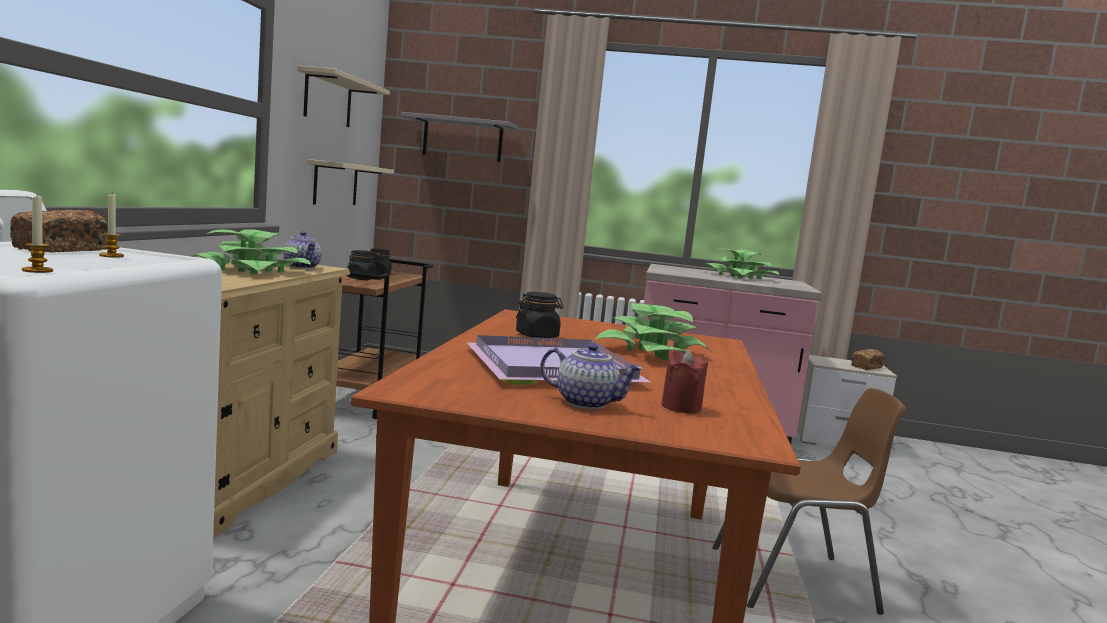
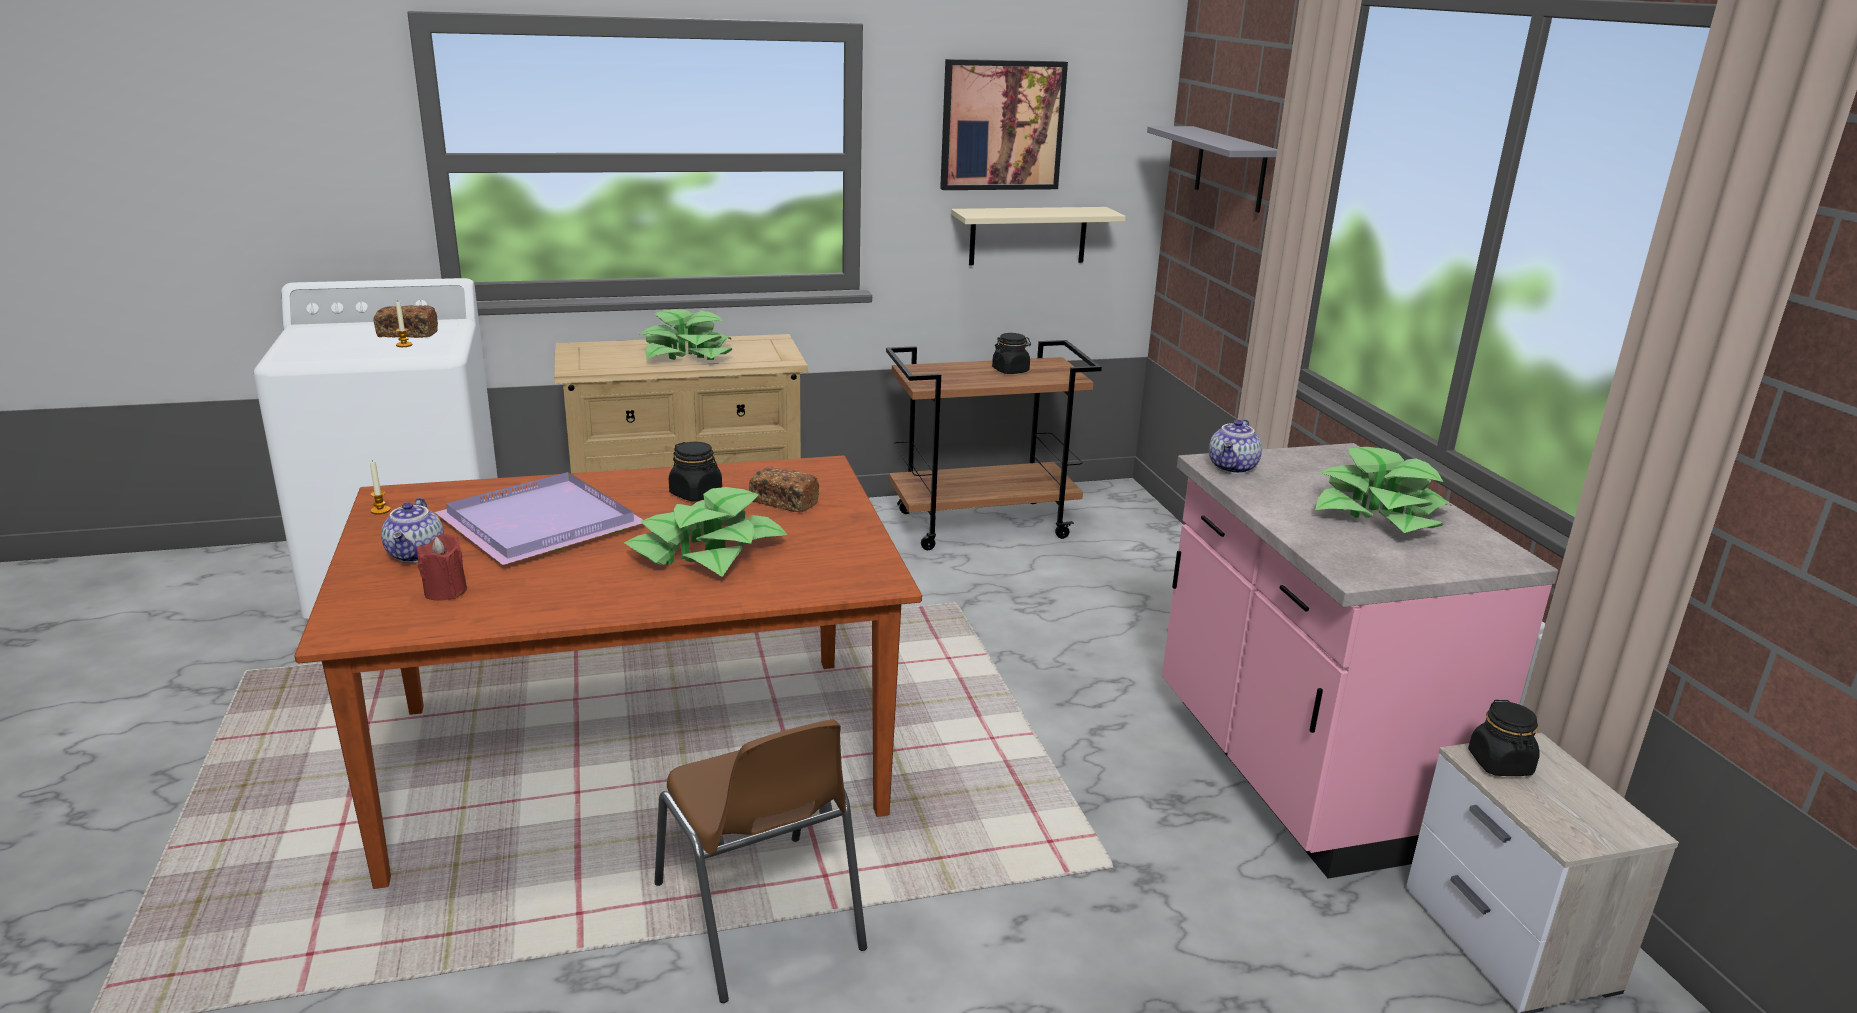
camera: 65 degrees right, 15 degrees up
candle [22,196,53,273] -> candle moved to [370,460,391,515]
teapot [283,231,322,269] -> teapot moved to [1209,419,1262,474]
beige shelf [297,65,390,127] -> picture [940,59,1068,190]
black jar [347,250,378,280] -> black jar moved to [1468,700,1540,776]
bread [851,349,885,370] -> bread moved to [749,466,819,513]

